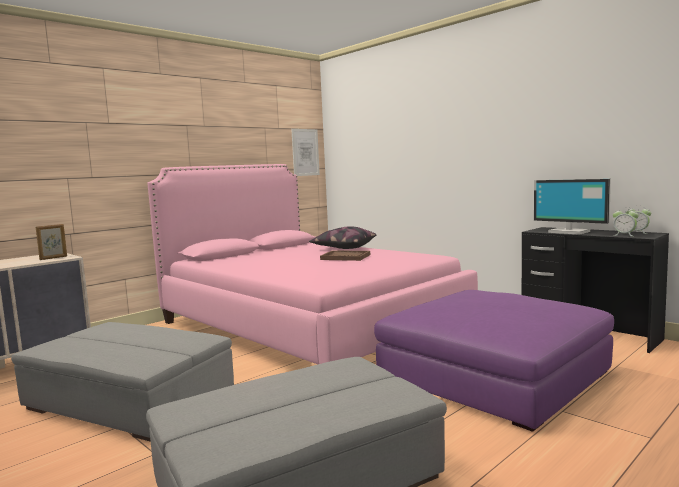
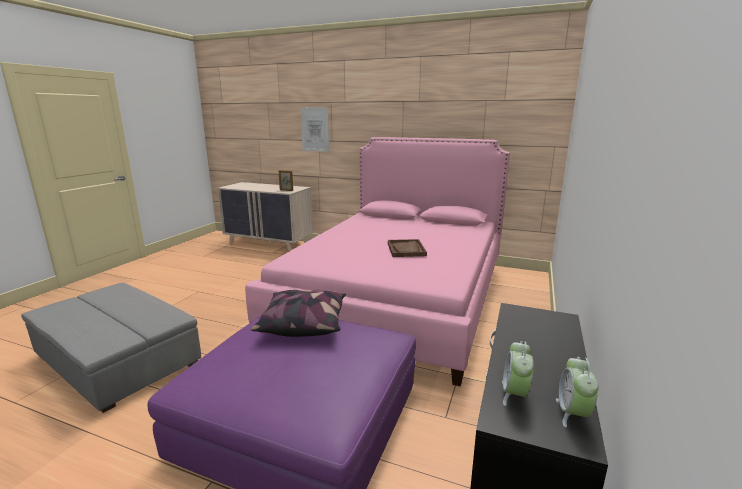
camera: 65 degrees right, 10 degrees up
grey ottoman [11,322,234,442] -> none
picture [291,129,320,176] -> picture moved to [300,107,329,152]
pillow [309,226,376,249] -> pillow moved to [251,290,346,337]
monitor [534,179,611,235] -> none

